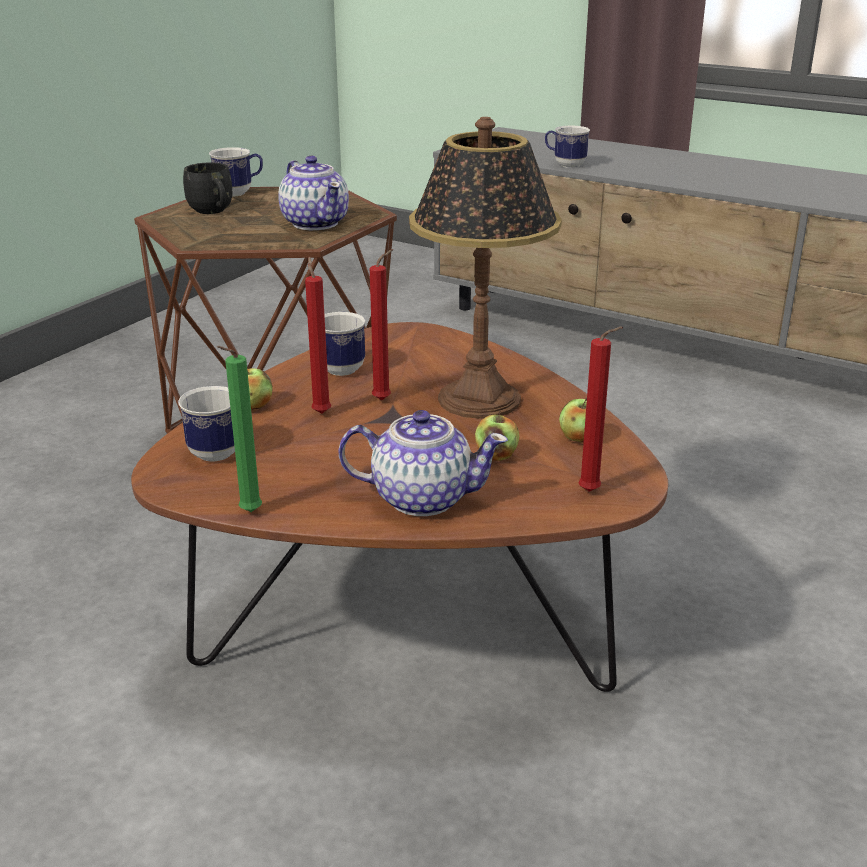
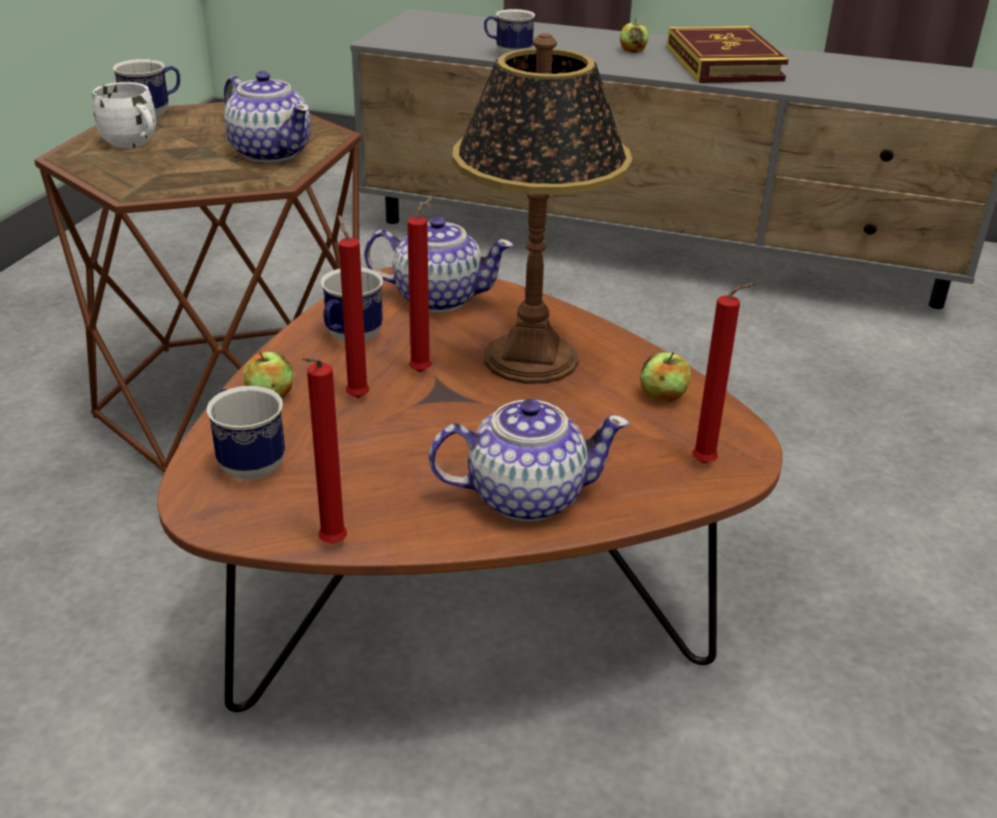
camera: 15 degrees left, 5 degrees up
black mug [183,162,233,214] -> white mug [92,82,156,148]
green candle [217,346,262,512] -> red candle [302,357,347,544]
apple [475,411,520,461] -> apple moved to [620,18,649,53]
none -> teapot [364,217,514,312]
none -> book [667,26,789,83]

